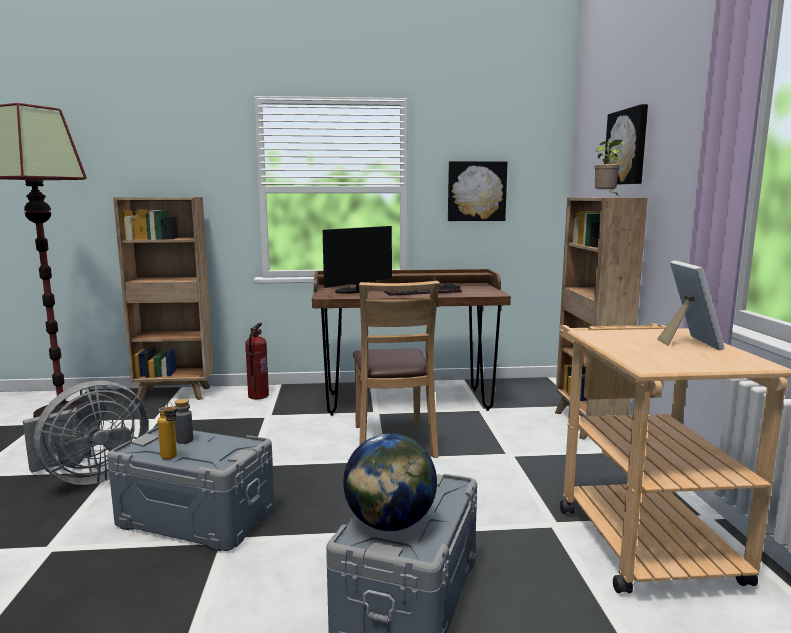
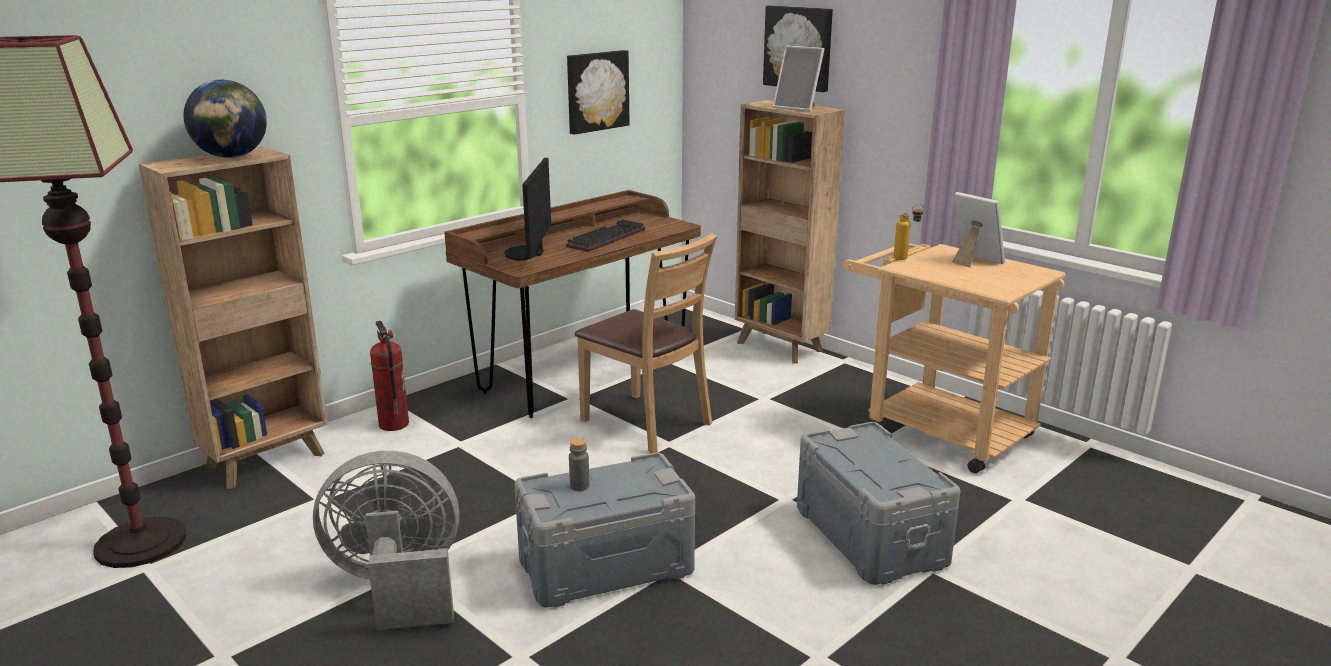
camera: 40 degrees left, 10 degrees up
grey fan [23,380,149,485] -> grey fan turned 105 degrees counterclockwise [313,451,459,630]
bottle [158,401,177,460] -> bottle moved to [894,204,924,260]
globe [343,433,437,531] -> globe moved to [183,80,267,158]
potted plant [594,140,626,196] -> picture frame [773,46,824,112]

